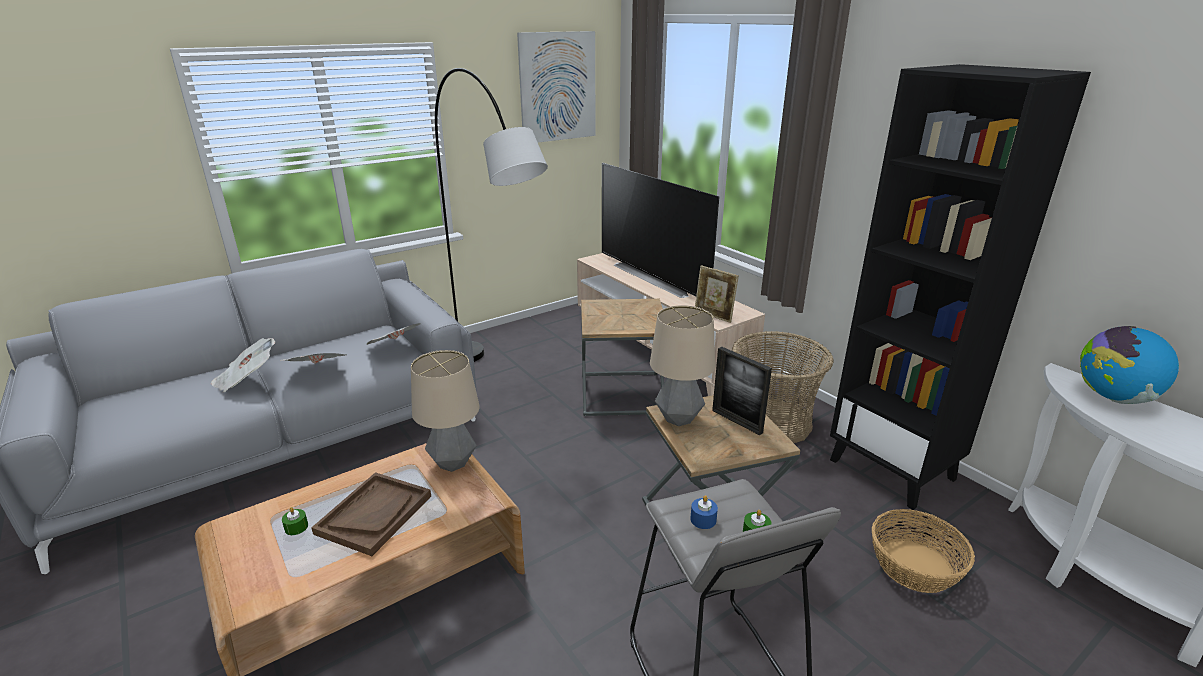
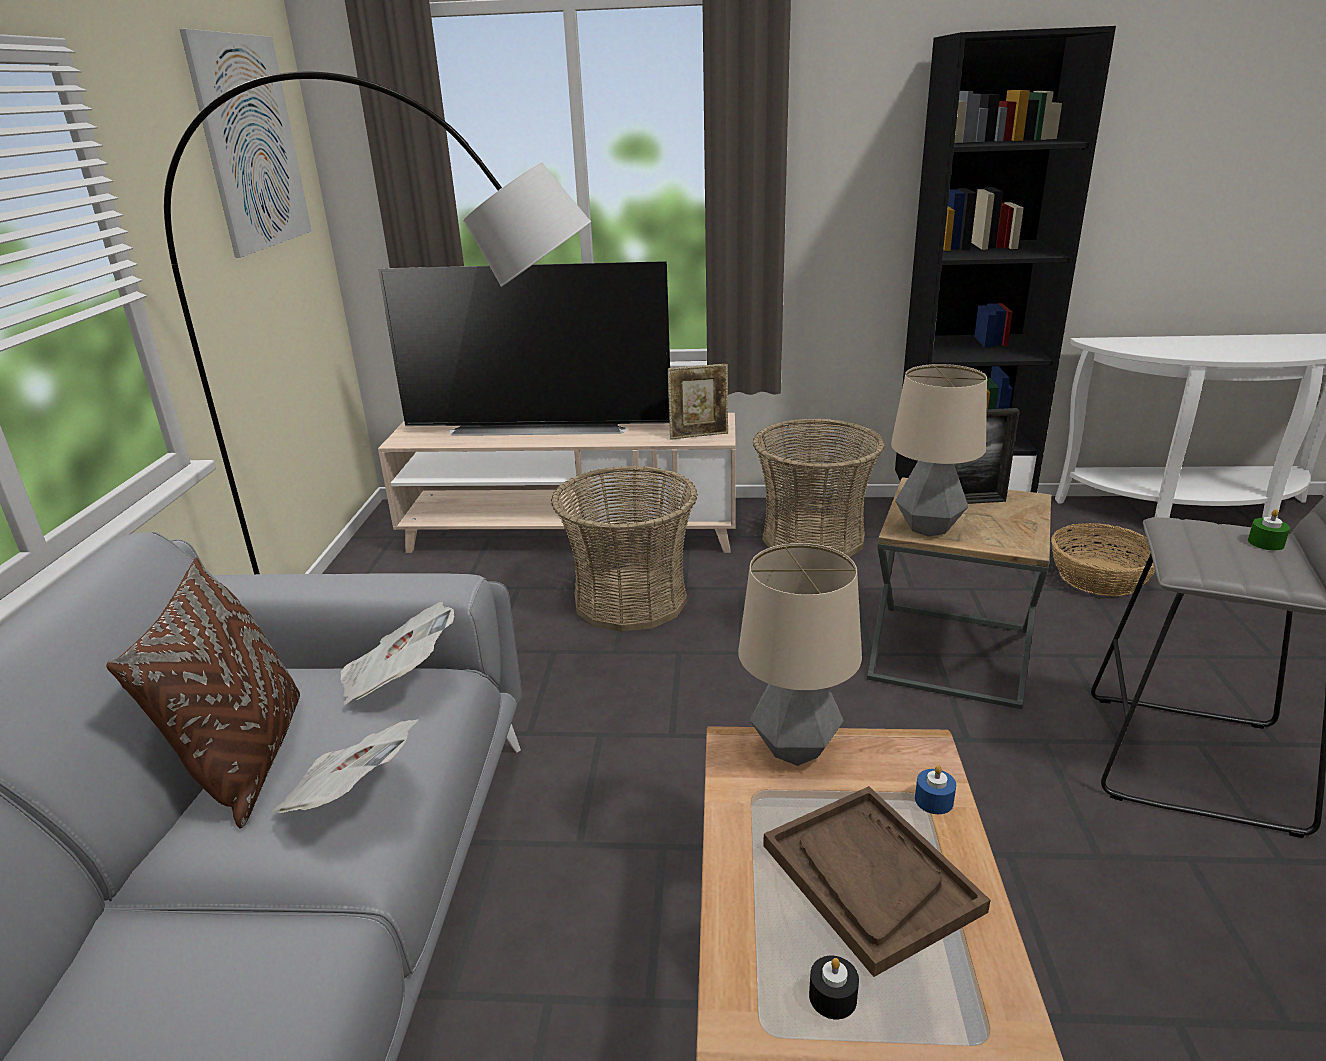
camera: 50 degrees left, 0 degrees up
newspaper [211,338,275,392] -> none
green candle [282,507,308,535] -> black candle [809,956,859,1019]
brown side table [581,299,664,416] -> basket [551,466,698,632]
blue candle [690,495,718,529] -> blue candle moved to [915,765,956,814]
globe [1080,326,1179,404] -> none
none -> brown pillow [106,557,300,828]

